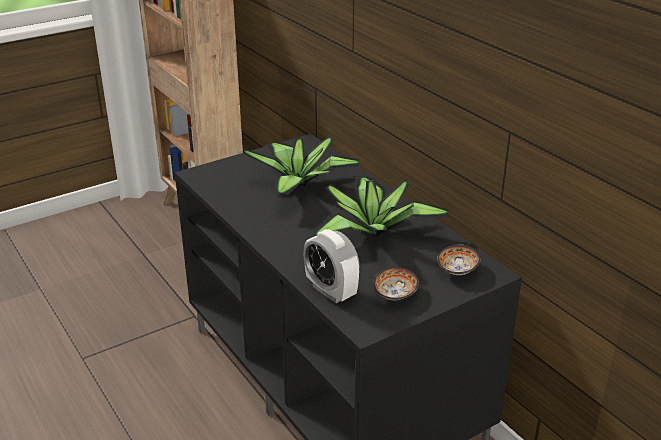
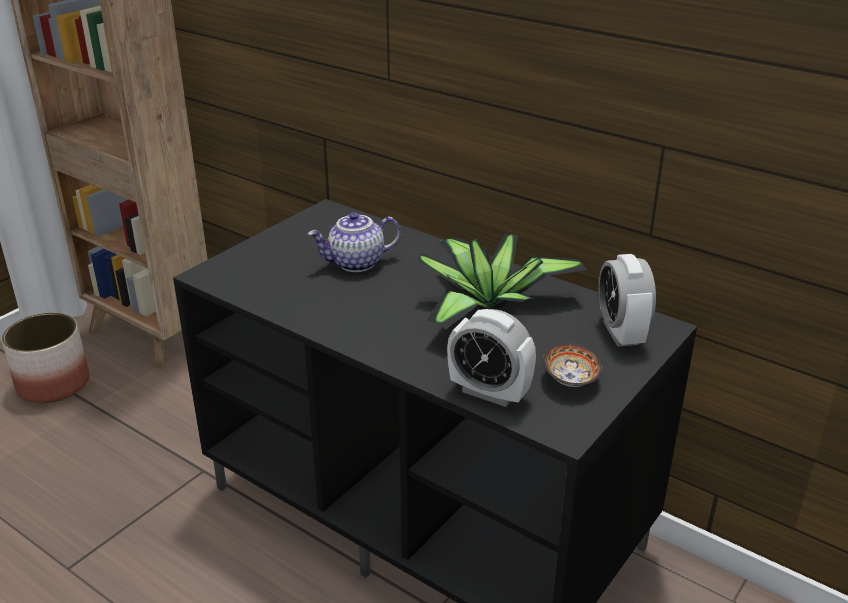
camera: 20 degrees left, 0 degrees up
potted plant [243,137,360,195] -> teapot [308,212,401,272]
bowl [437,245,480,275] -> alarm clock [598,254,656,347]
none -> planter [2,313,89,403]

